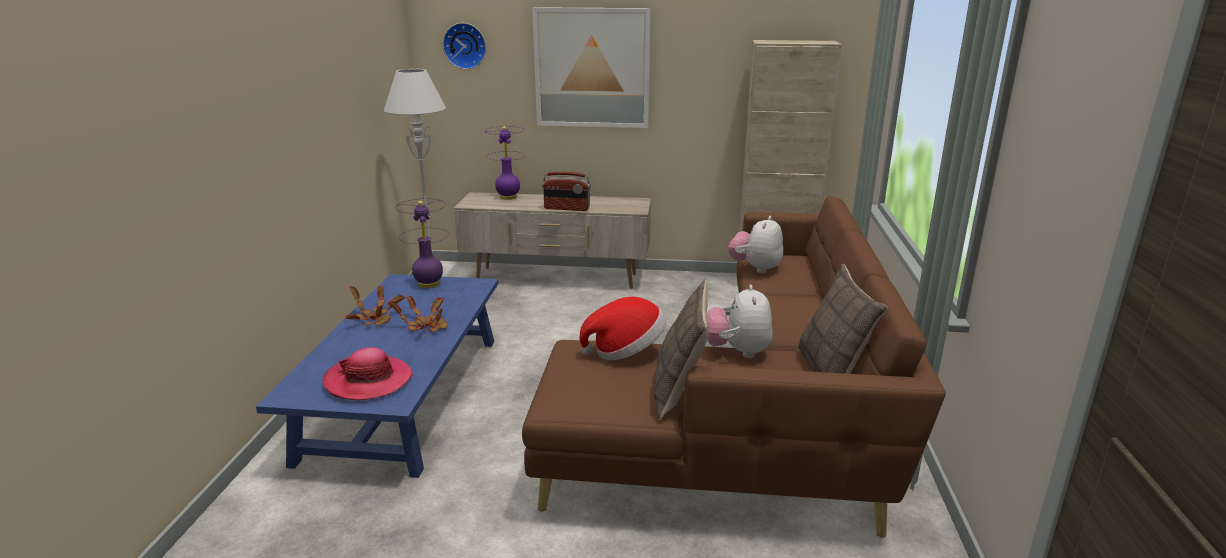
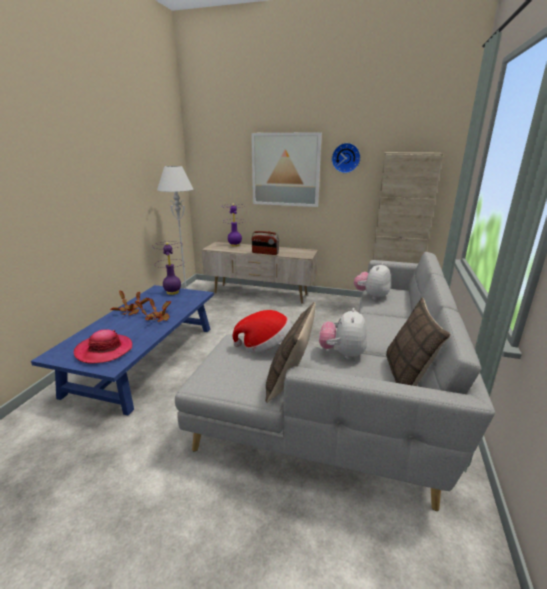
camera: 10 degrees right, 0 degrees up
wall clock [443,23,486,69] -> wall clock moved to [332,143,361,173]
brown sofa [522,196,946,537] -> grey sofa [175,252,495,511]

